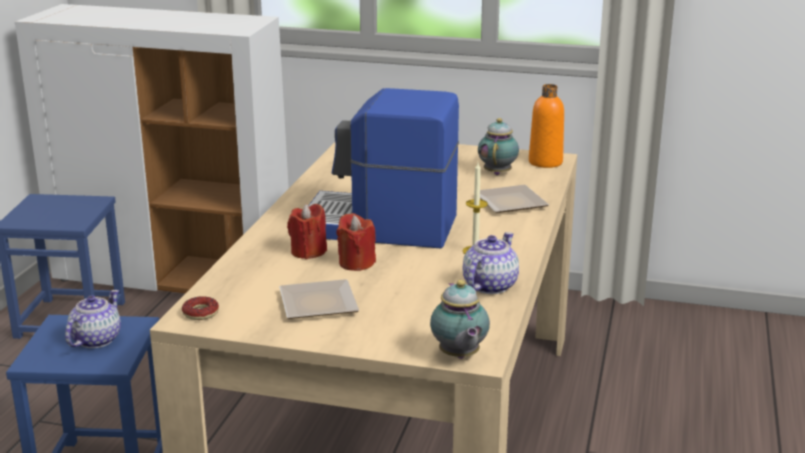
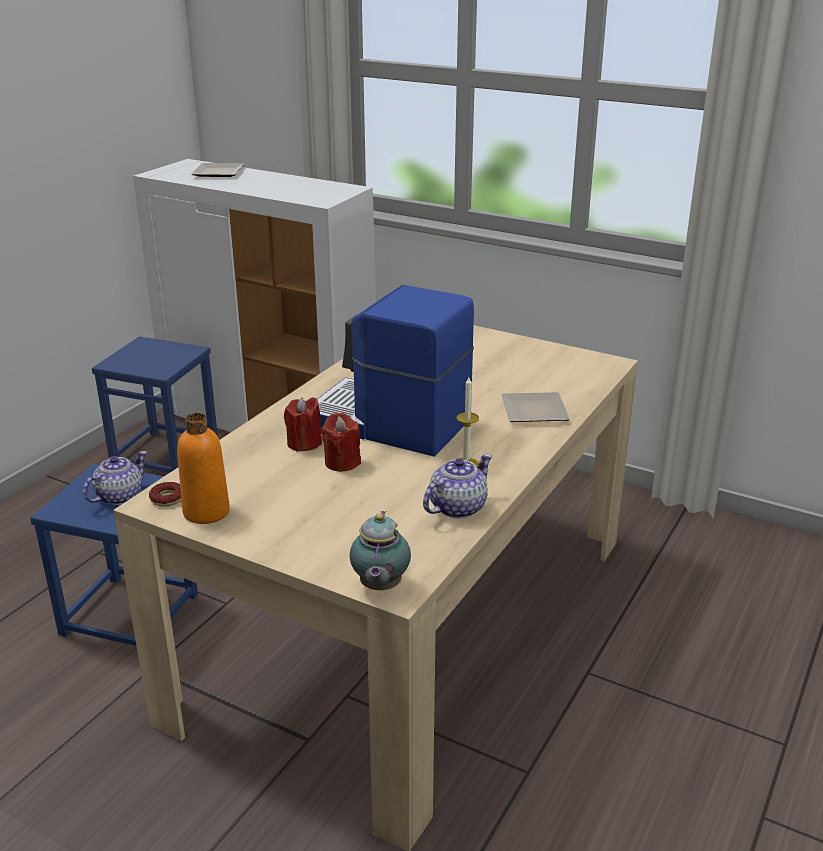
camera: 15 degrees right, 5 degrees up
plate [279,279,359,319] -> plate moved to [191,163,244,177]
teapot [478,118,519,175] -> none
orange bottle [529,84,564,168] -> orange bottle moved to [177,413,230,524]

